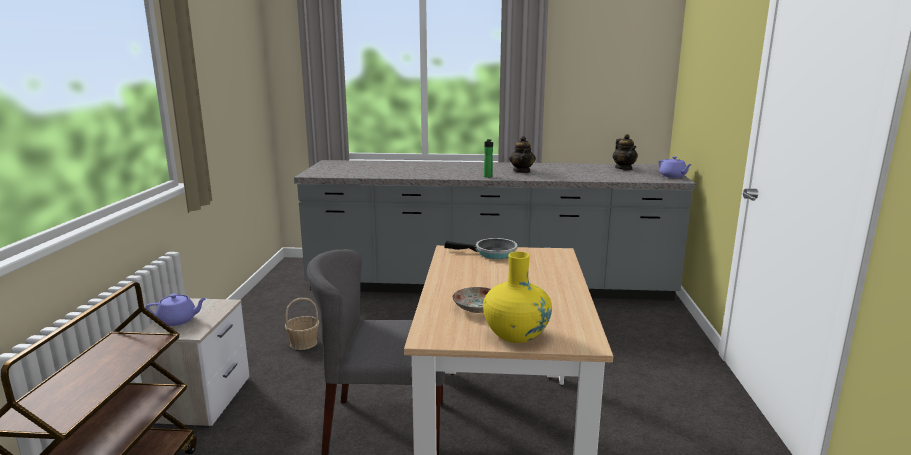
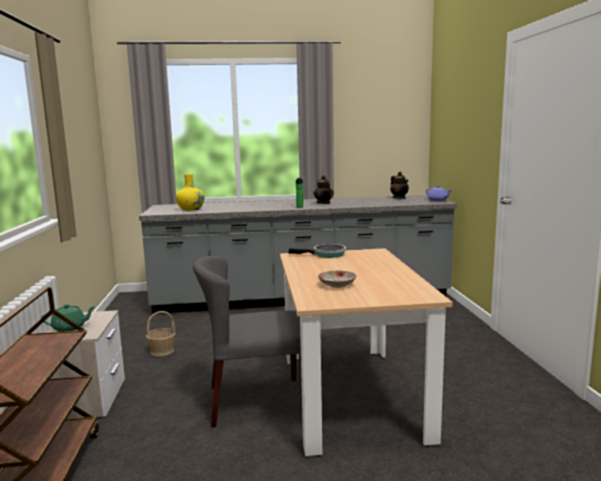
camera: 10 degrees left, 5 degrees down
purple teapot [146,293,207,326] -> green teapot [41,304,96,332]
yellow vase [483,251,552,343] -> yellow vase moved to [176,174,204,211]

